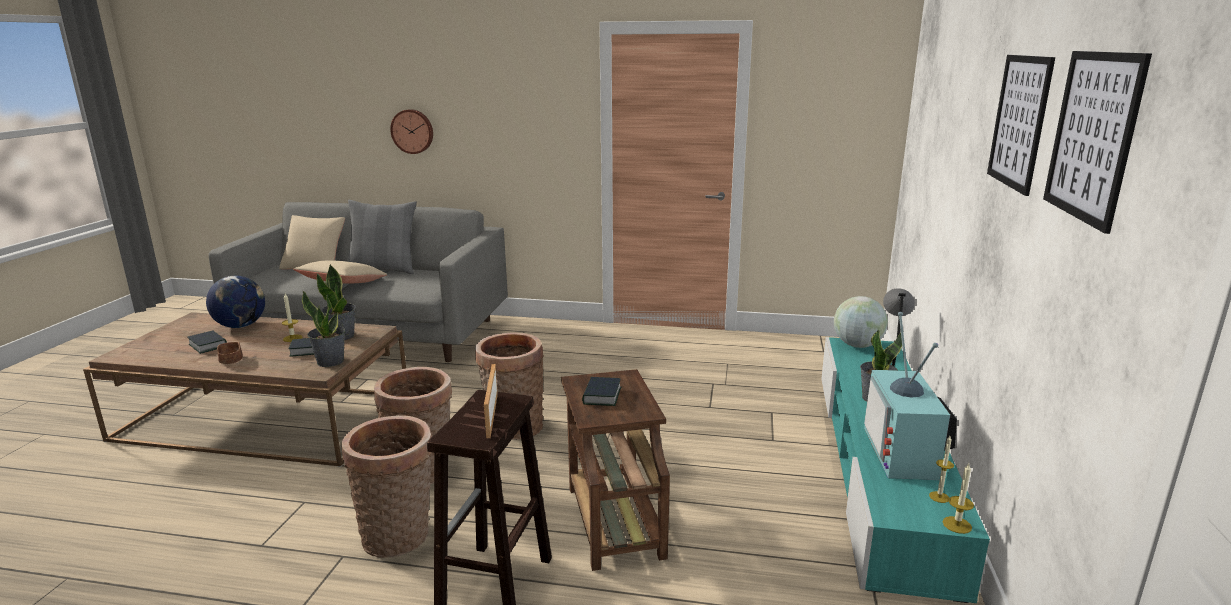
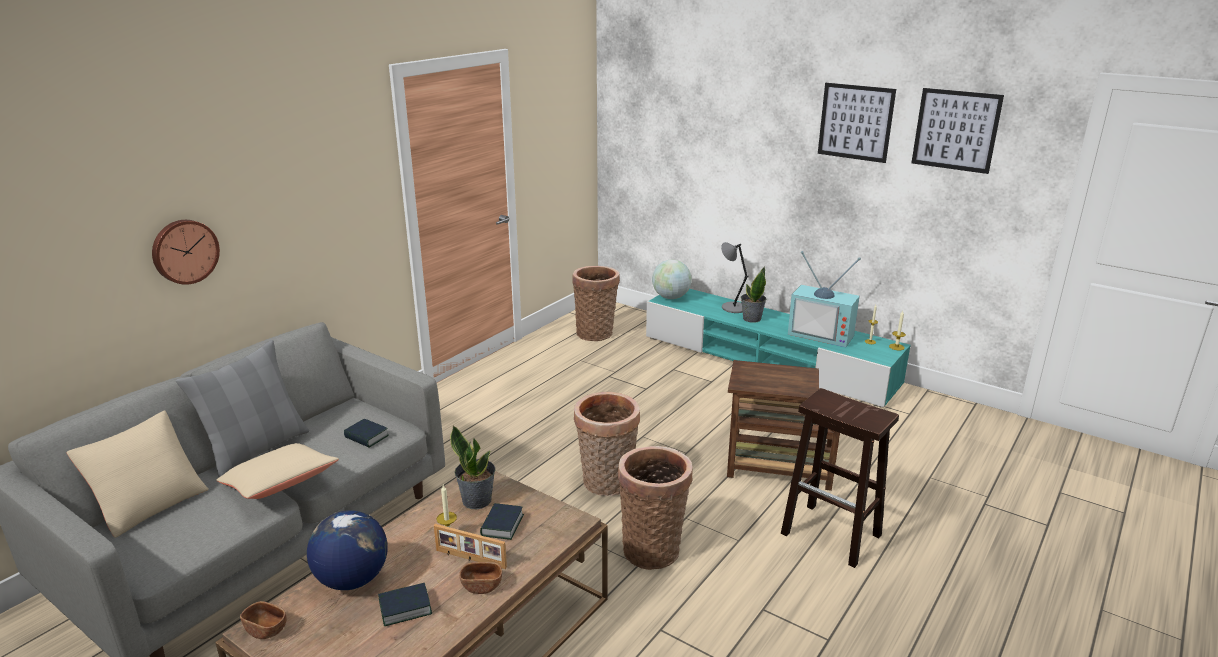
camera: 65 degrees left, 5 degrees up
potted plant [302,291,345,367] -> none
basket [342,415,432,558] -> basket moved to [572,266,620,341]
picture frame [484,364,498,438] -> picture frame moved to [434,524,507,569]
book [582,377,621,406] -> book moved to [344,419,389,448]
none -> brown bowl [240,601,286,639]

